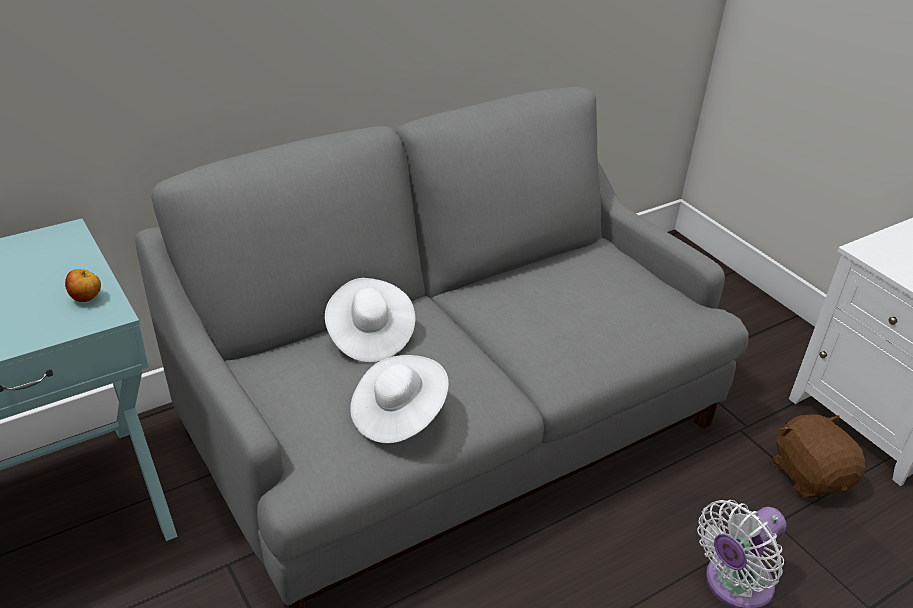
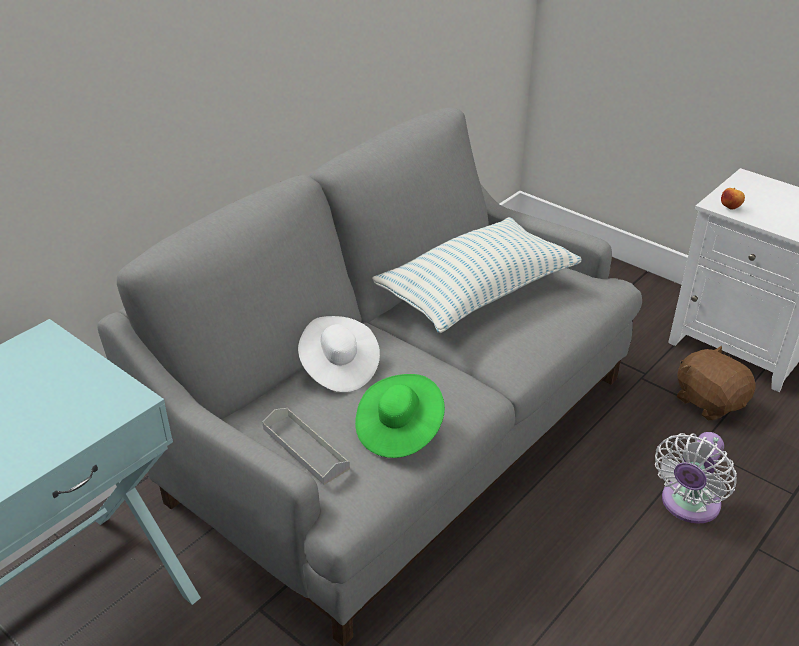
camera: 15 degrees left, 0 degrees up
apple [65,269,101,302] -> apple moved to [721,188,745,210]
white hat [350,355,449,443] -> green hat [355,374,445,458]
none -> grey tray [262,408,350,485]
none -> pillow [372,217,582,333]

